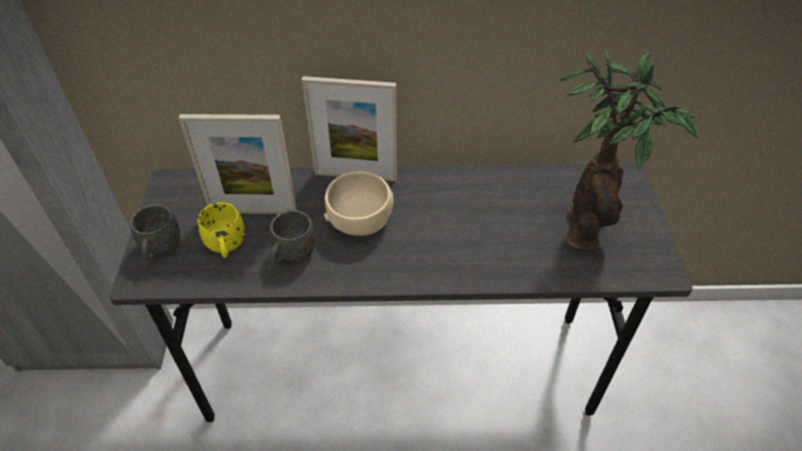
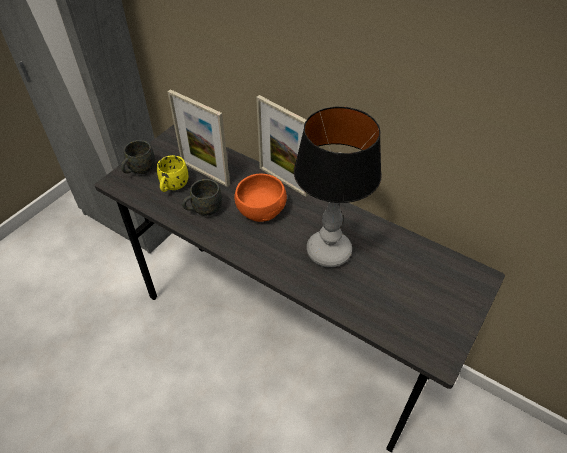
camera: 35 degrees right, 0 degrees up
beige bowl [324,171,393,236] -> orange bowl [234,174,287,222]
potted plant [560,49,699,252] -> none
none -> table lamp [294,107,382,268]

